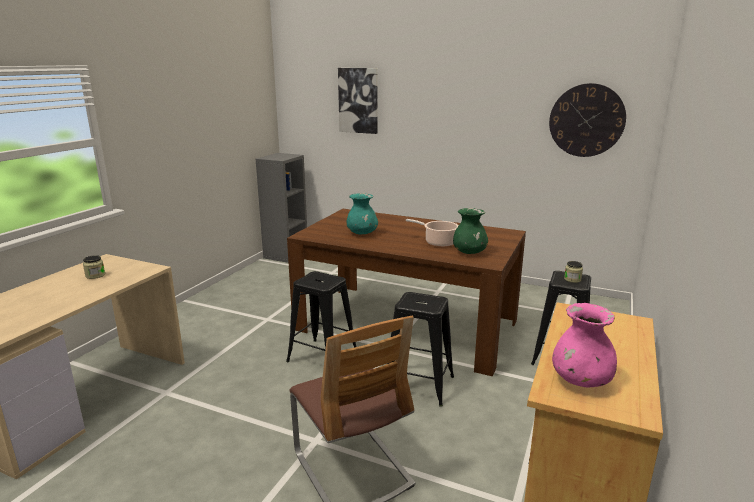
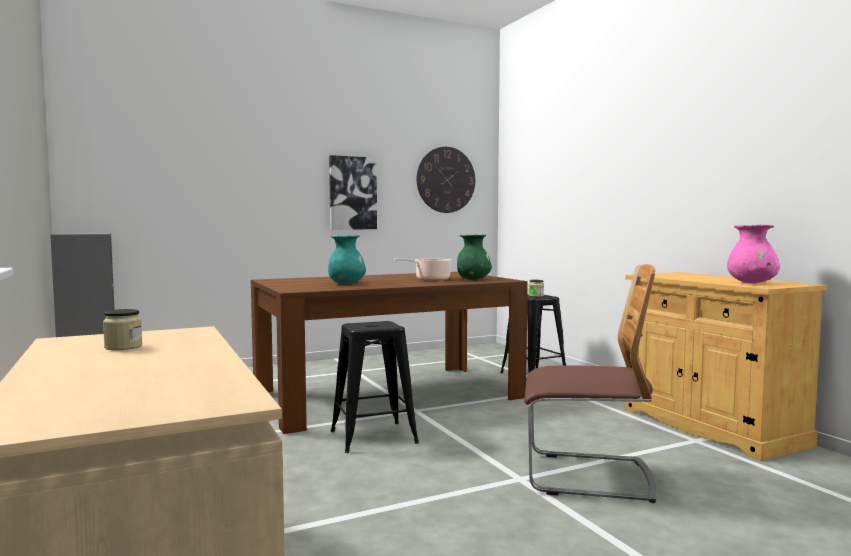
camera: 50 degrees left, 15 degrees down
picture [338,68,378,134] -> picture moved to [329,155,377,229]
black stool [387,292,454,407] -> none

